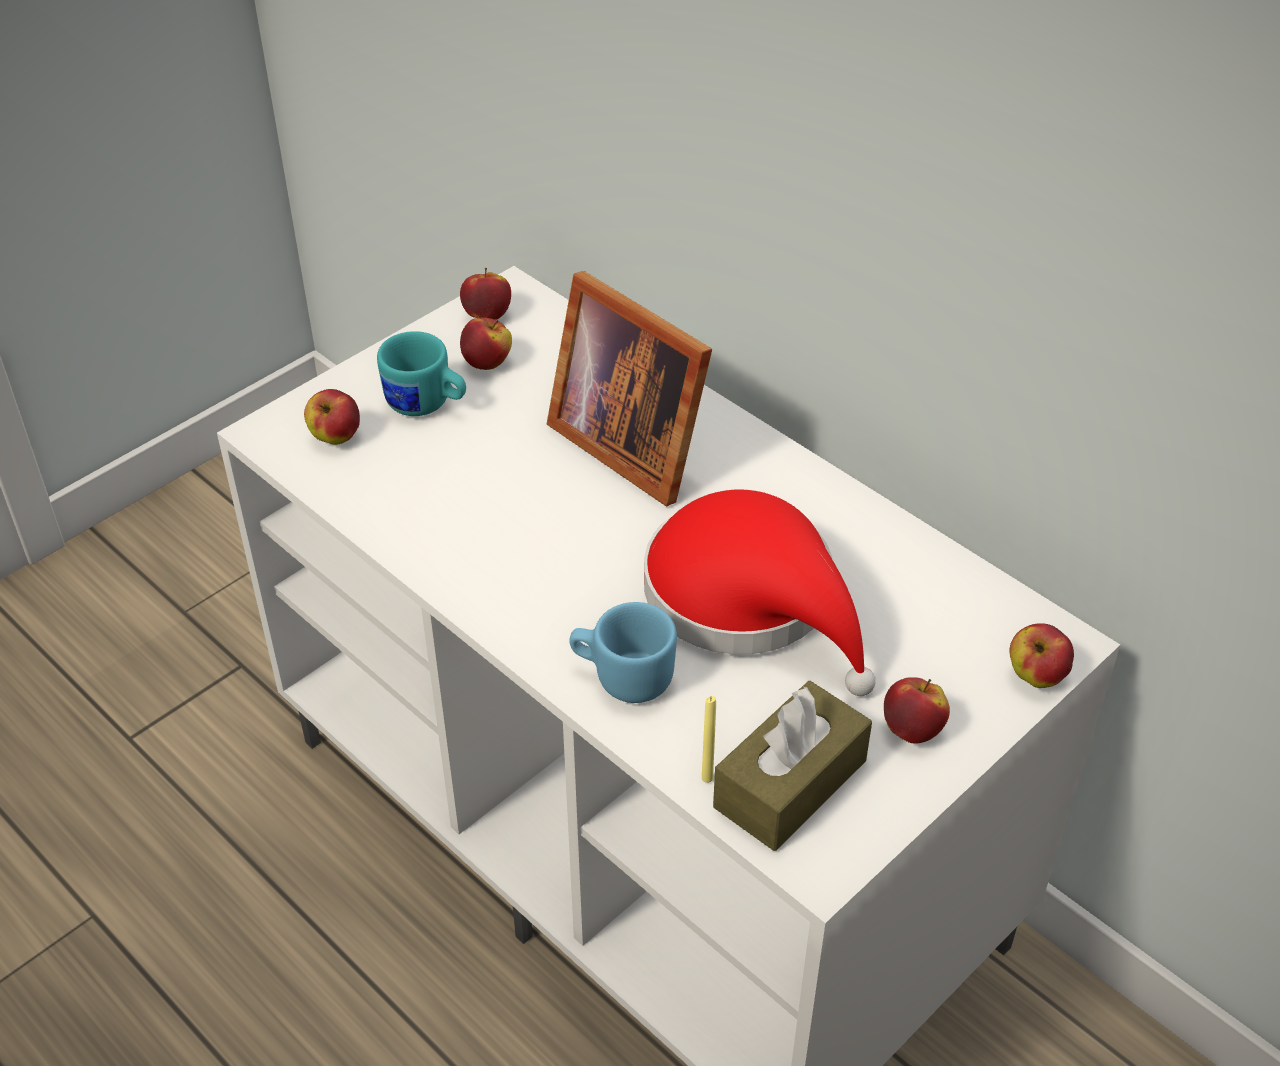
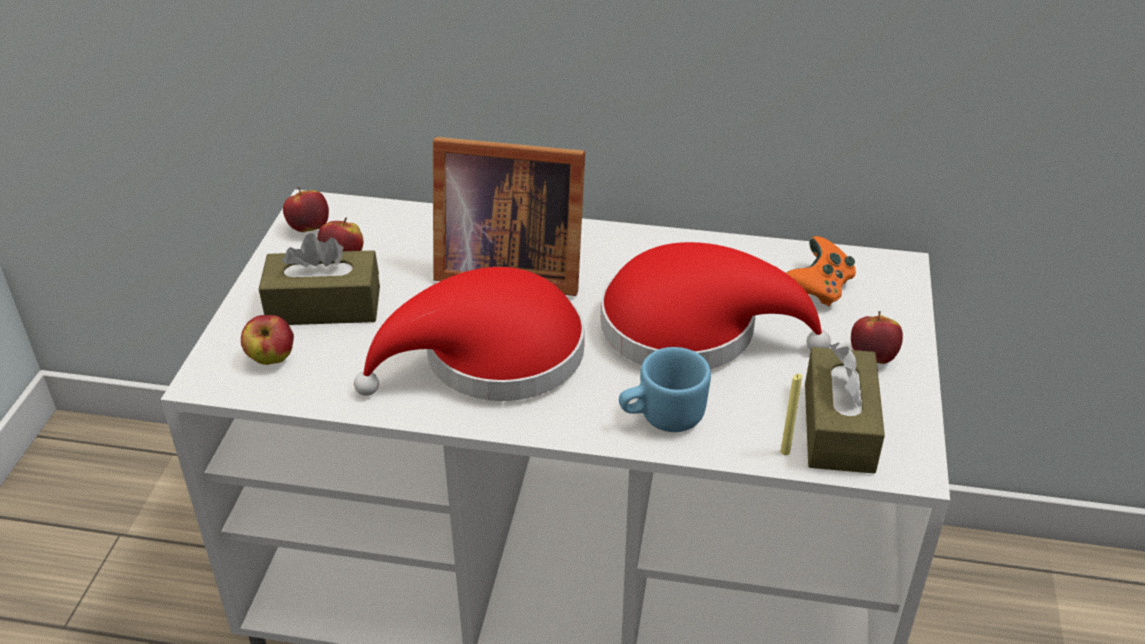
camera: 35 degrees left, 5 degrees down
turquoise mug [377,331,466,416] -> brown tissue box [259,233,380,325]
apple [1010,623,1074,688] -> none
none -> red hat [354,267,585,401]
none -> orange game controller [786,236,856,307]

